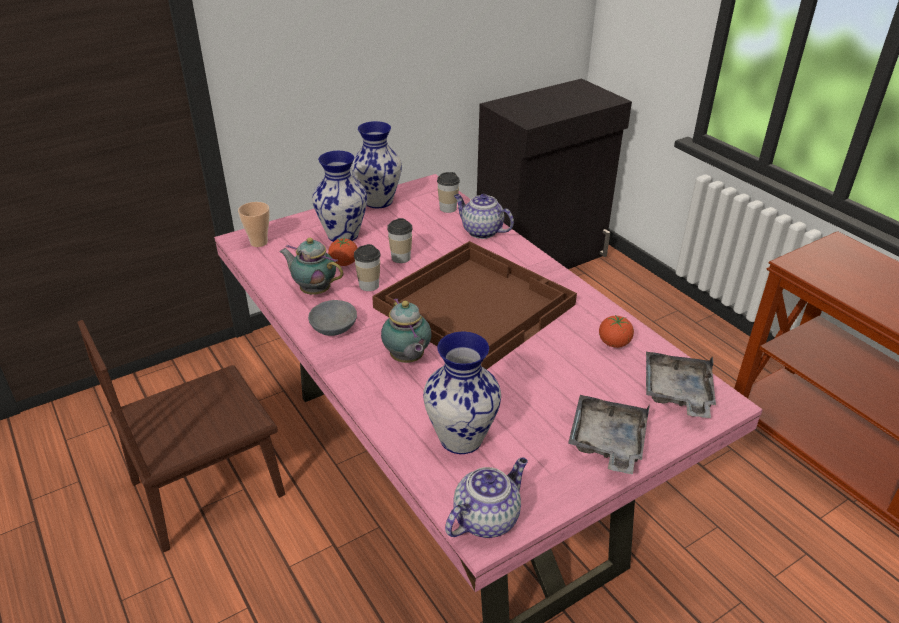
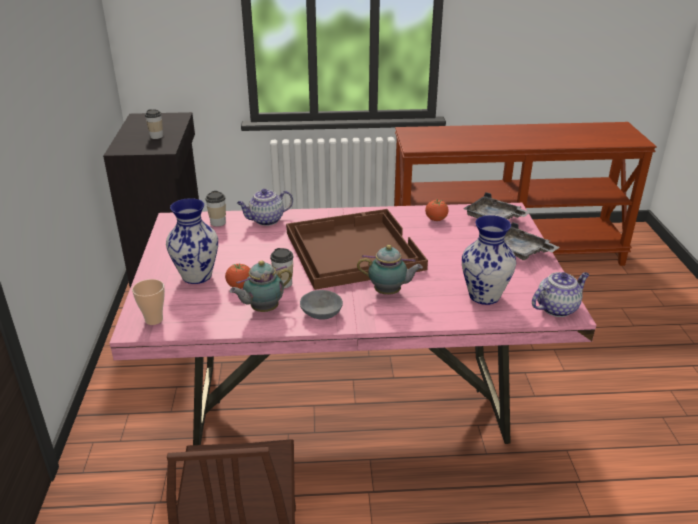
camera: 60 degrees left, 5 degrees down
vase [351,121,402,208] -> none
cup [387,218,413,263] -> cup moved to [145,109,163,139]
teapot [445,457,528,538] -> teapot turned 75 degrees clockwise [532,272,589,317]

